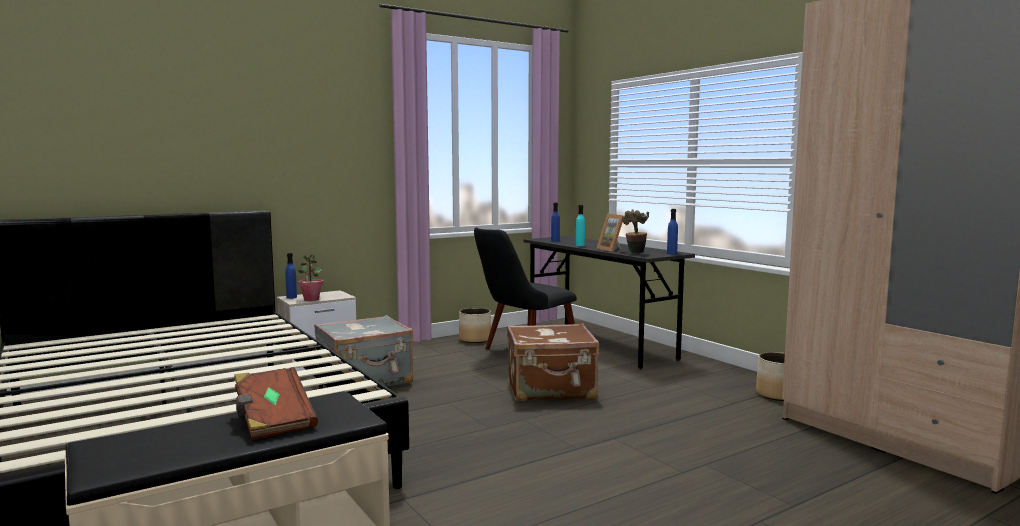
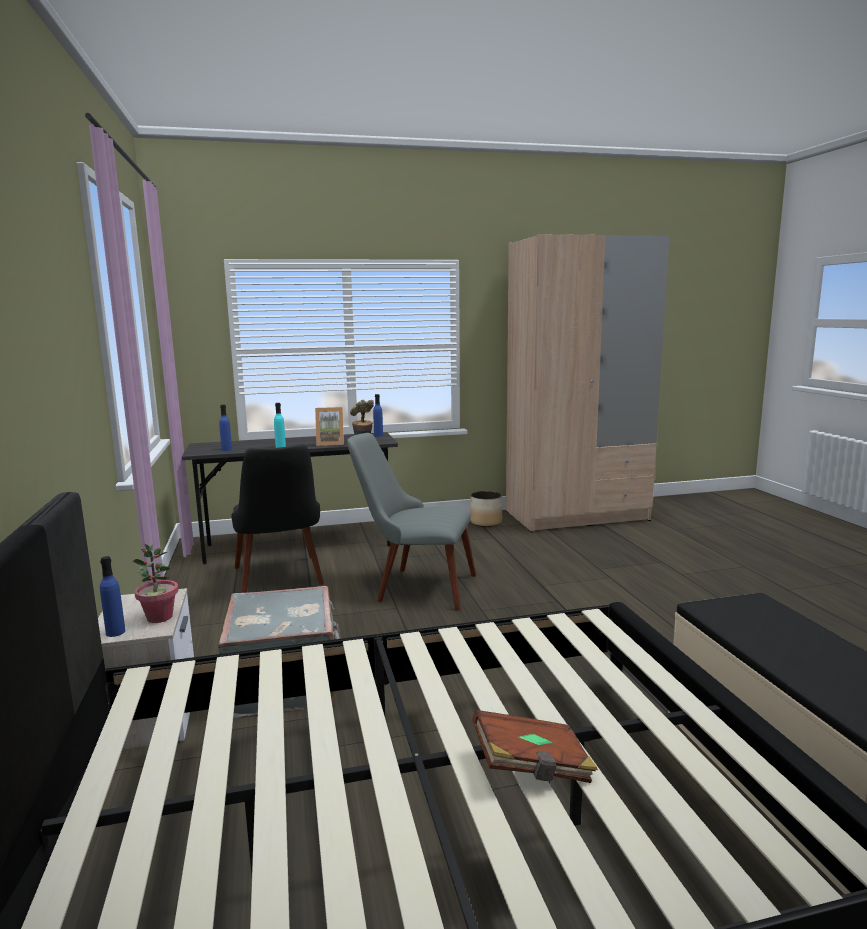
camera: 70 degrees left, 5 degrees up
brown book [234,367,318,441] -> brown book moved to [472,710,598,783]
planter [459,308,491,343] -> none
brown suitcase [507,323,599,401] -> grey chair [347,433,476,611]

